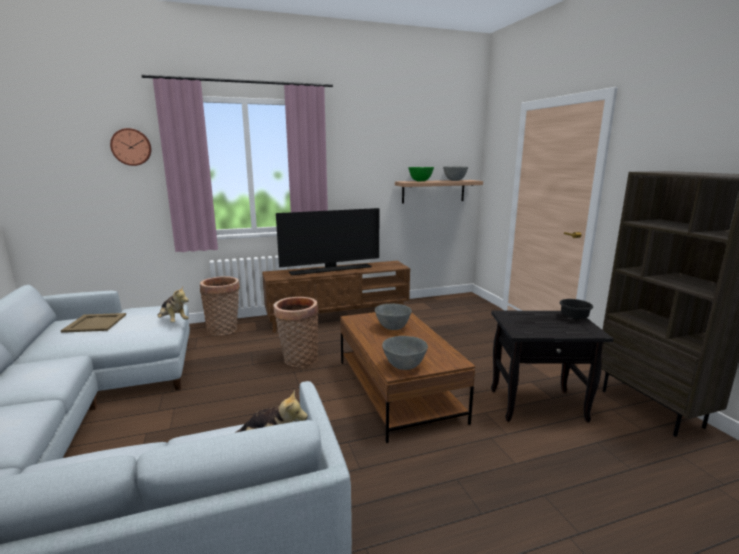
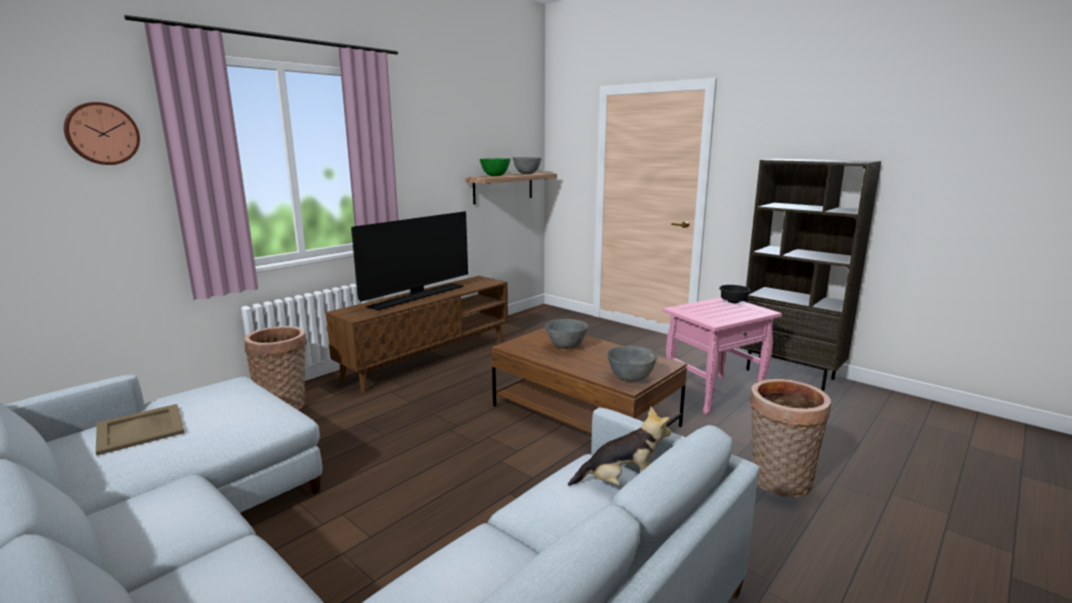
camera: 30 degrees left, 0 degrees up
plush toy [157,287,189,323] -> none
basket [274,297,319,367] -> basket moved to [750,379,831,497]
black side table [491,311,613,423] -> pink side table [663,298,782,415]

